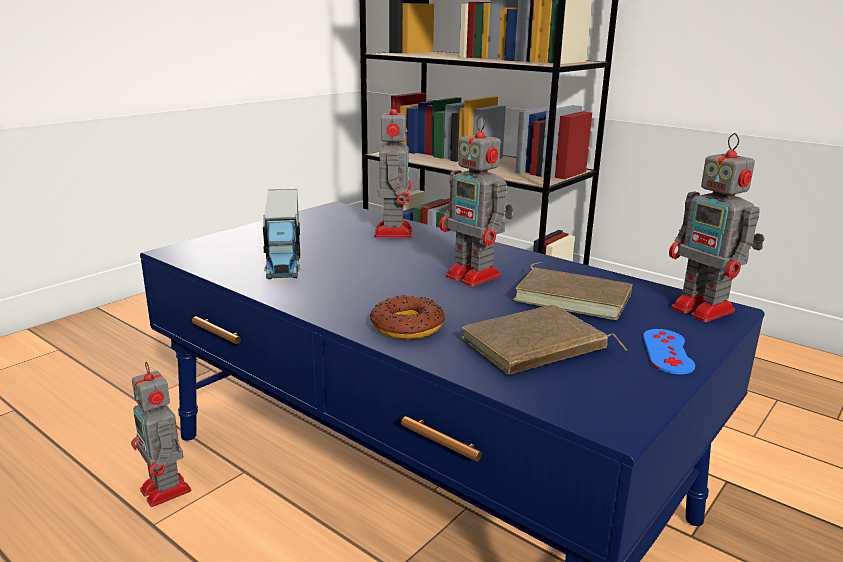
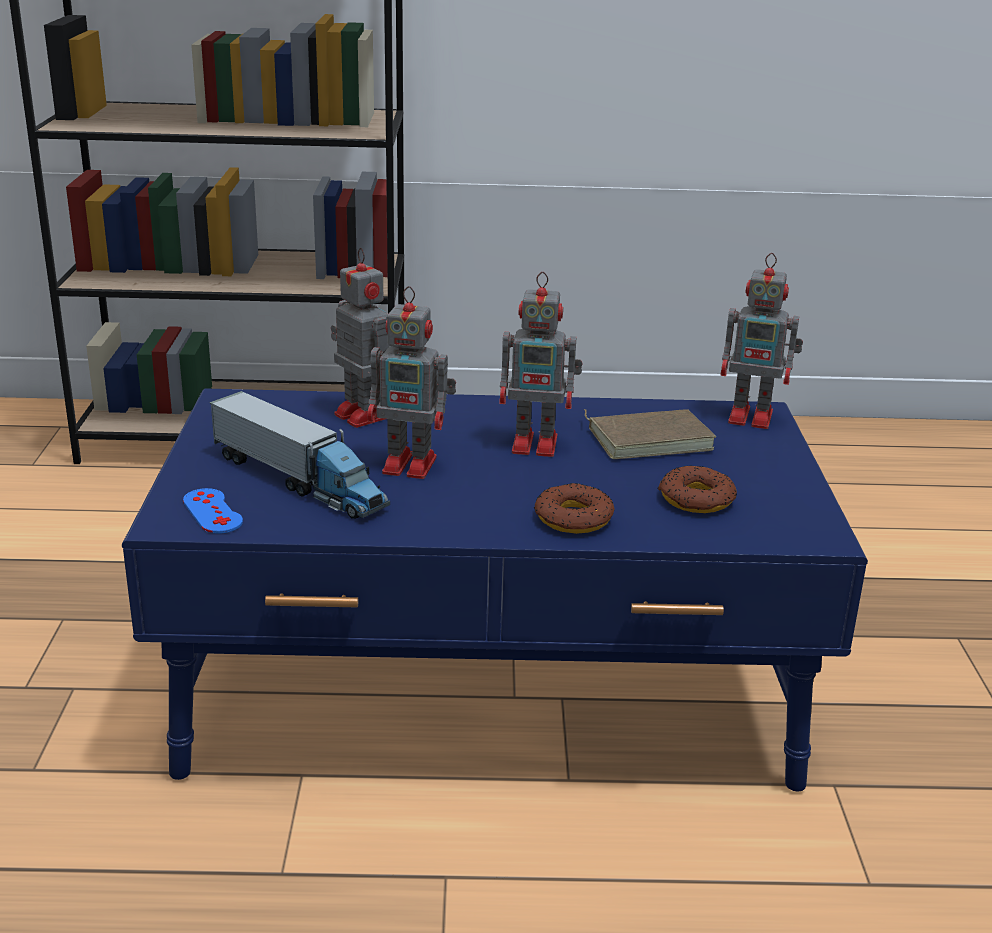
camera: 40 degrees left, 5 degrees up
toy robot [131,361,191,507] -> toy robot moved to [367,286,456,479]
brown book [462,305,627,375] -> donut [658,465,737,513]
blue game controller [643,329,695,375] -> blue game controller moved to [183,488,243,534]

